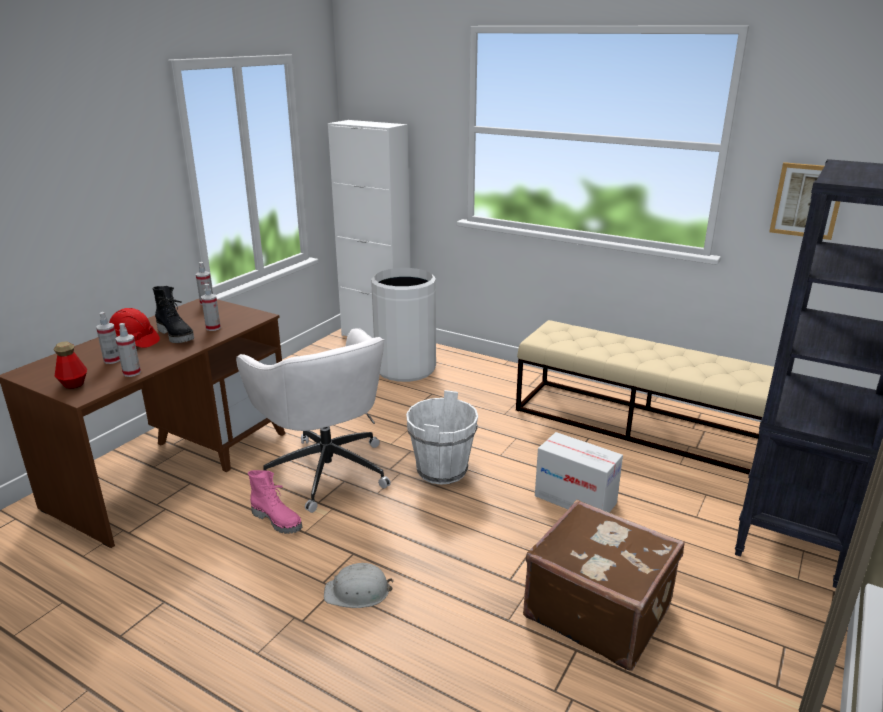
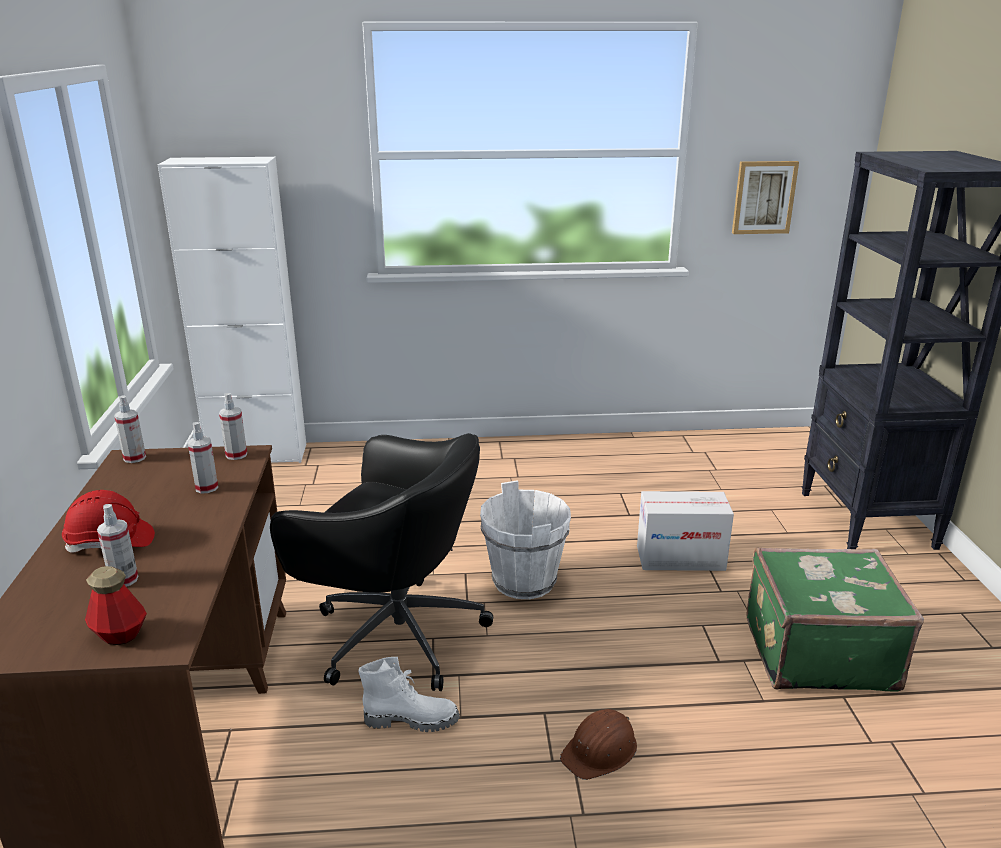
camera: 35 degrees left, 0 degrees up
spray bottle [116,323,141,377] -> spray bottle moved to [219,393,247,460]
black boot [152,286,194,343] -> none
white office chair [236,328,391,513] -> black office chair [270,433,493,691]
pink boot [248,470,302,534] -> white boot [358,657,460,732]
white hard hat [324,563,394,608] -> brown hard hat [560,709,637,780]
white trash can [371,268,436,382] -> none
beige bench [516,320,774,474] -> none
brown suitcase [523,500,685,671] -> green suitcase [746,547,924,692]

